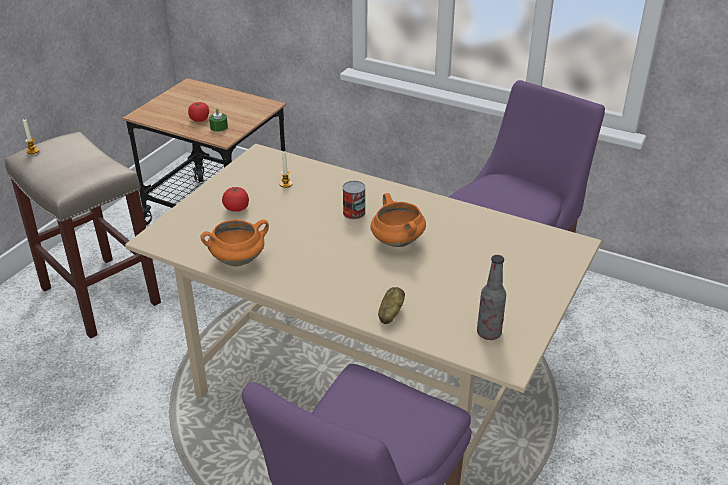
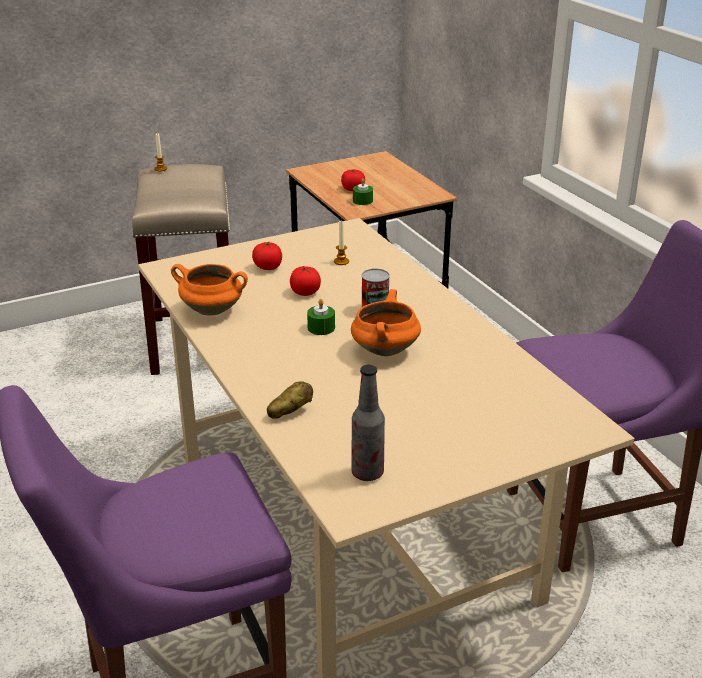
camera: 35 degrees right, 5 degrees down
none -> tomato [290,266,321,296]
none -> green candle [307,299,335,335]

